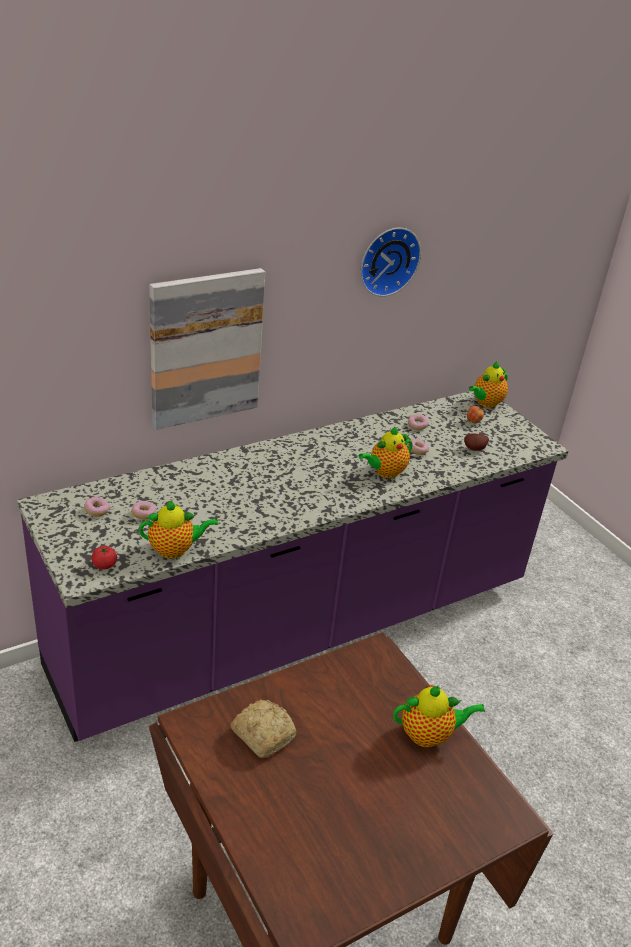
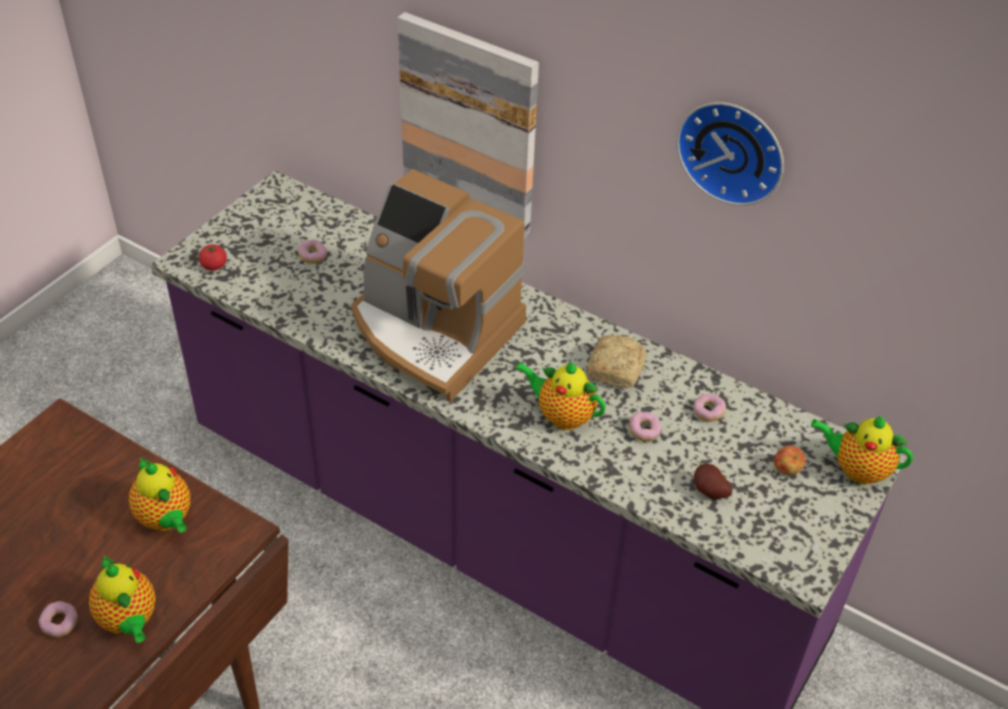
camera: 65 degrees right, 10 degrees up
donut [84,497,110,517] -> donut moved to [39,601,78,637]
teapot [139,500,218,559] -> teapot moved to [129,458,191,532]
bread [230,700,296,758] -> bread moved to [587,335,647,388]
none -> coffee machine [351,169,526,402]

